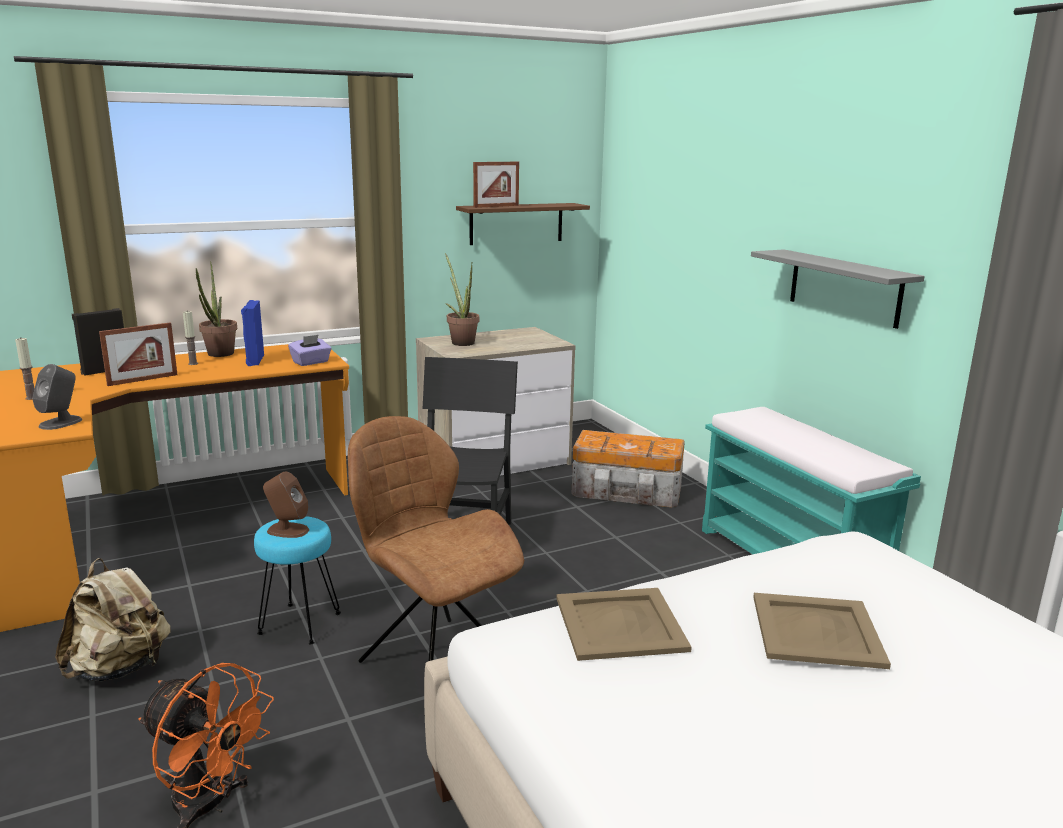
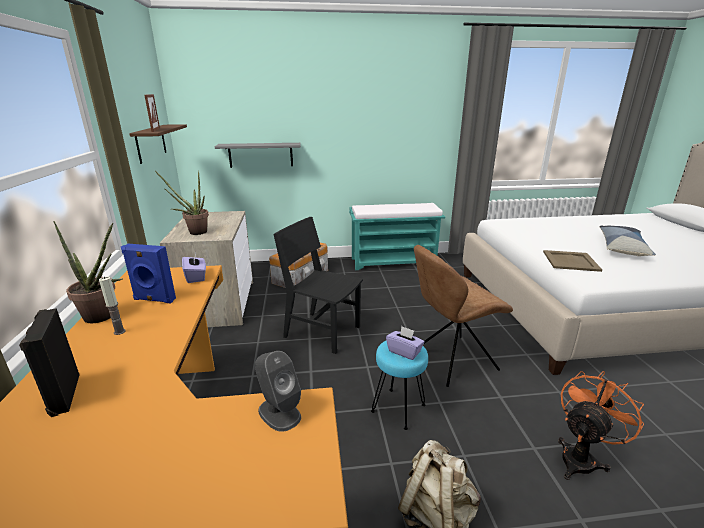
camera: 70 degrees left, 5 degrees up
candle [15,338,34,400] -> none
picture frame [99,323,177,386] -> none
brown speaker [263,472,309,538] -> purple tissue box [386,326,425,360]
grey shelf [751,249,925,329] -> grey shelf moved to [215,143,301,168]
beige tray [753,593,891,669] -> none
none -> pillow [600,226,656,256]

